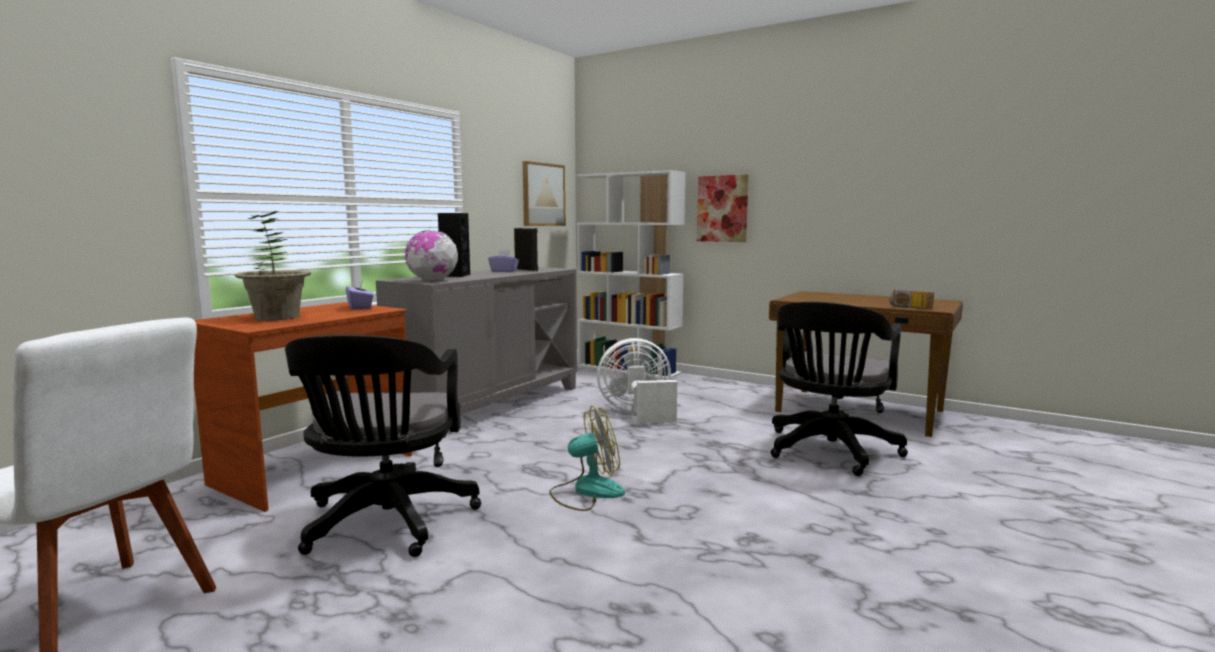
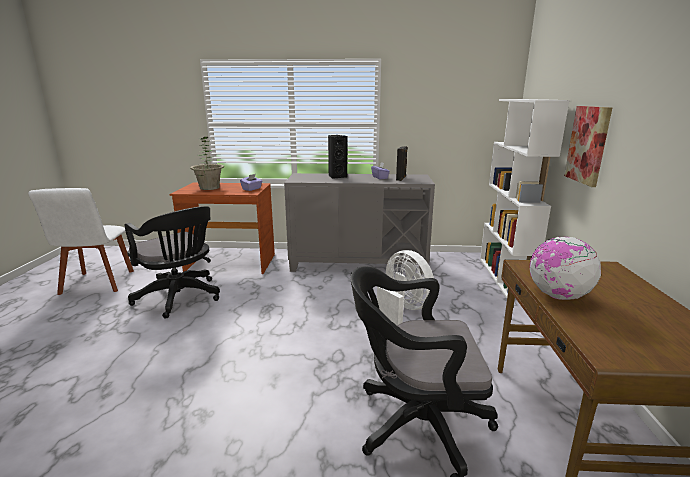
camera: 60 degrees right, 10 degrees up
black office chair [285,334,481,557] -> black office chair turned 105 degrees counterclockwise [125,206,220,319]
globe [405,230,458,281] -> globe moved to [530,237,601,300]
picture [523,161,565,226] -> none
fan [549,406,625,511] -> none
radio [889,290,934,309] -> none

